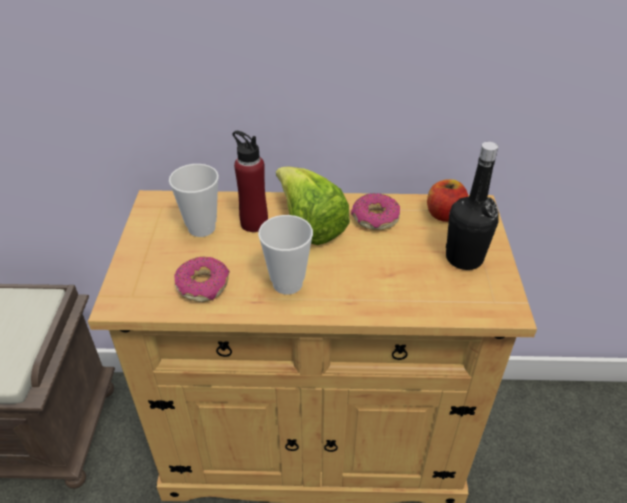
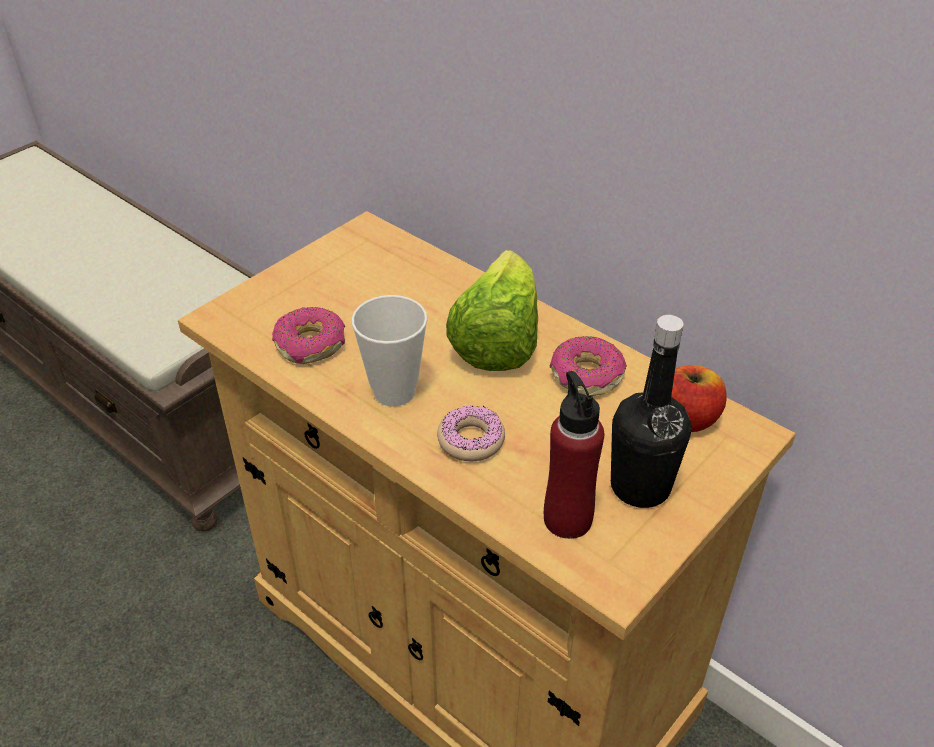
camera: 40 degrees right, 0 degrees up
cup [169,164,219,237] -> none
red bottle [233,131,268,232] -> red bottle moved to [544,371,604,539]
none -> donut [437,405,505,461]

